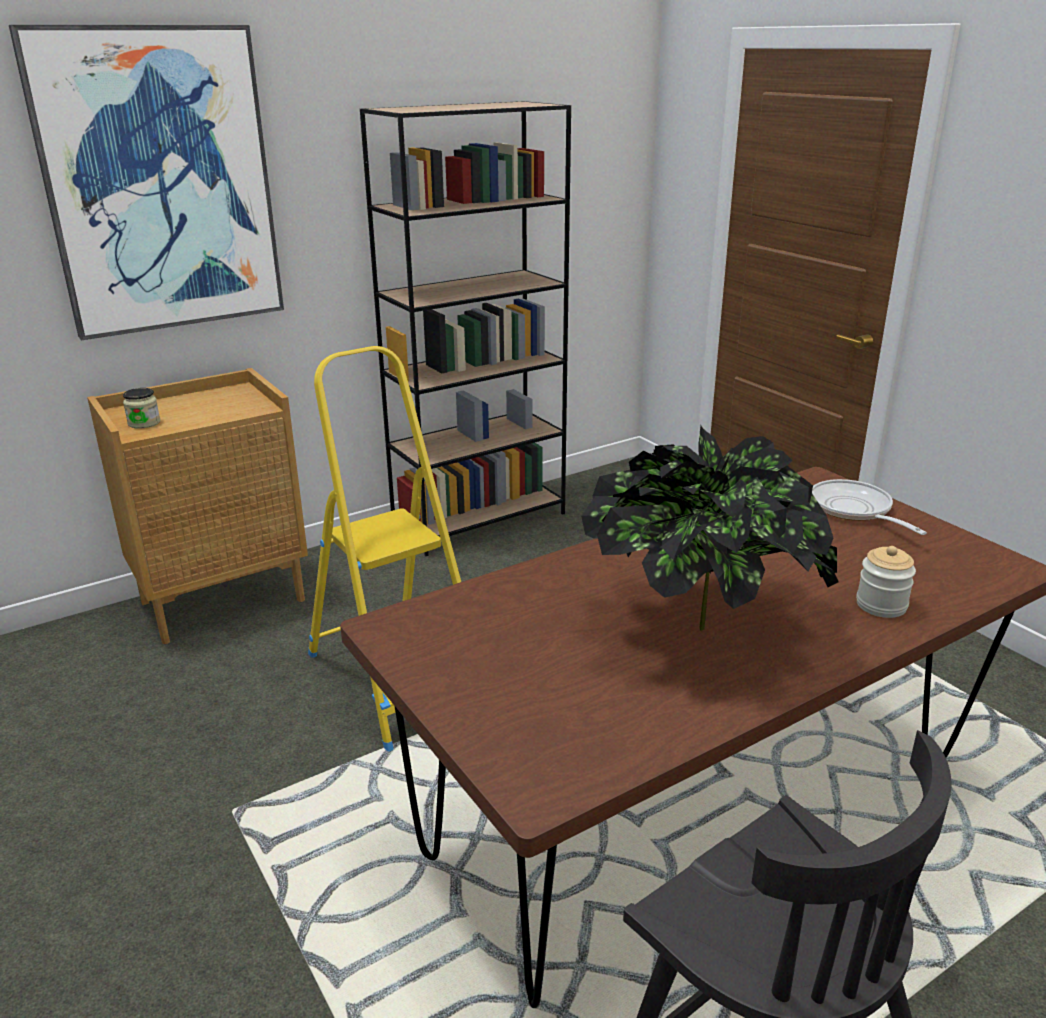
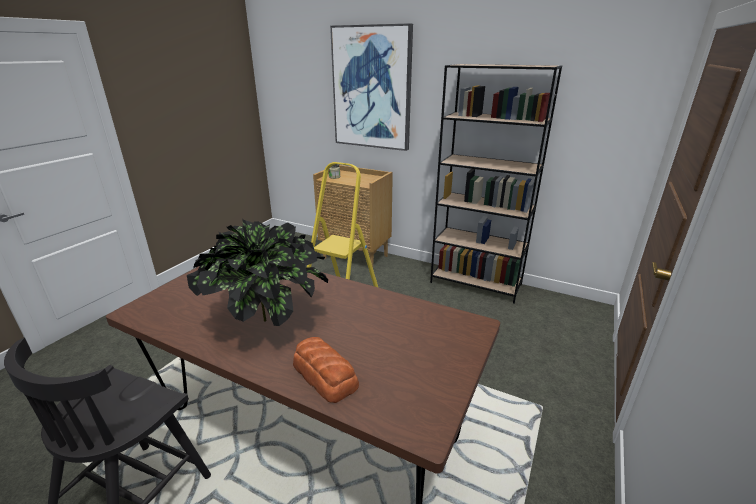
camera: 60 degrees right, 0 degrees up
frying pan [812,479,927,535] -> none
jar [856,546,916,618] -> bread [293,337,359,403]

